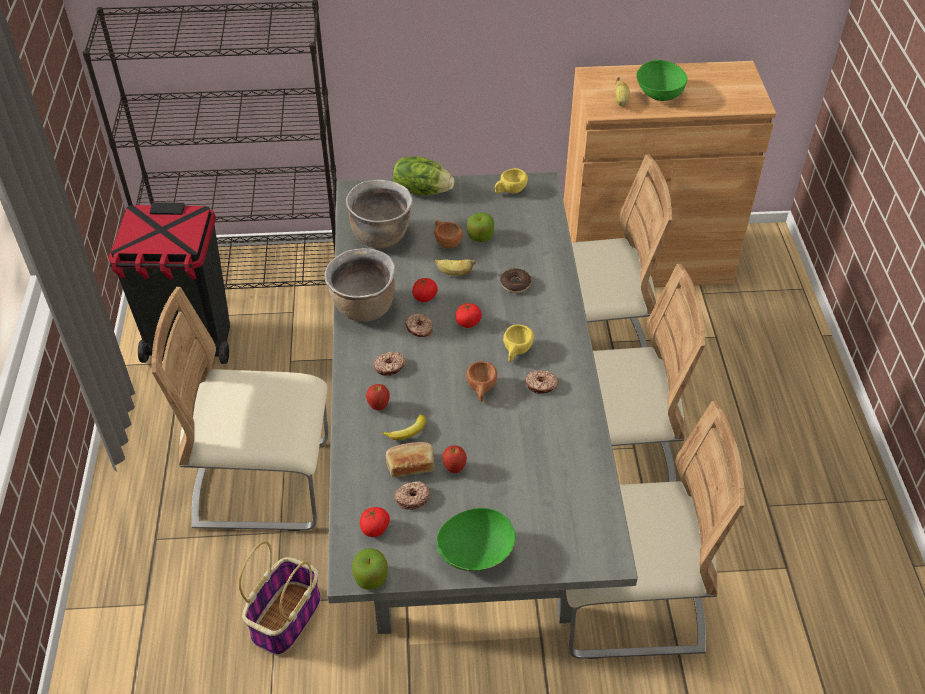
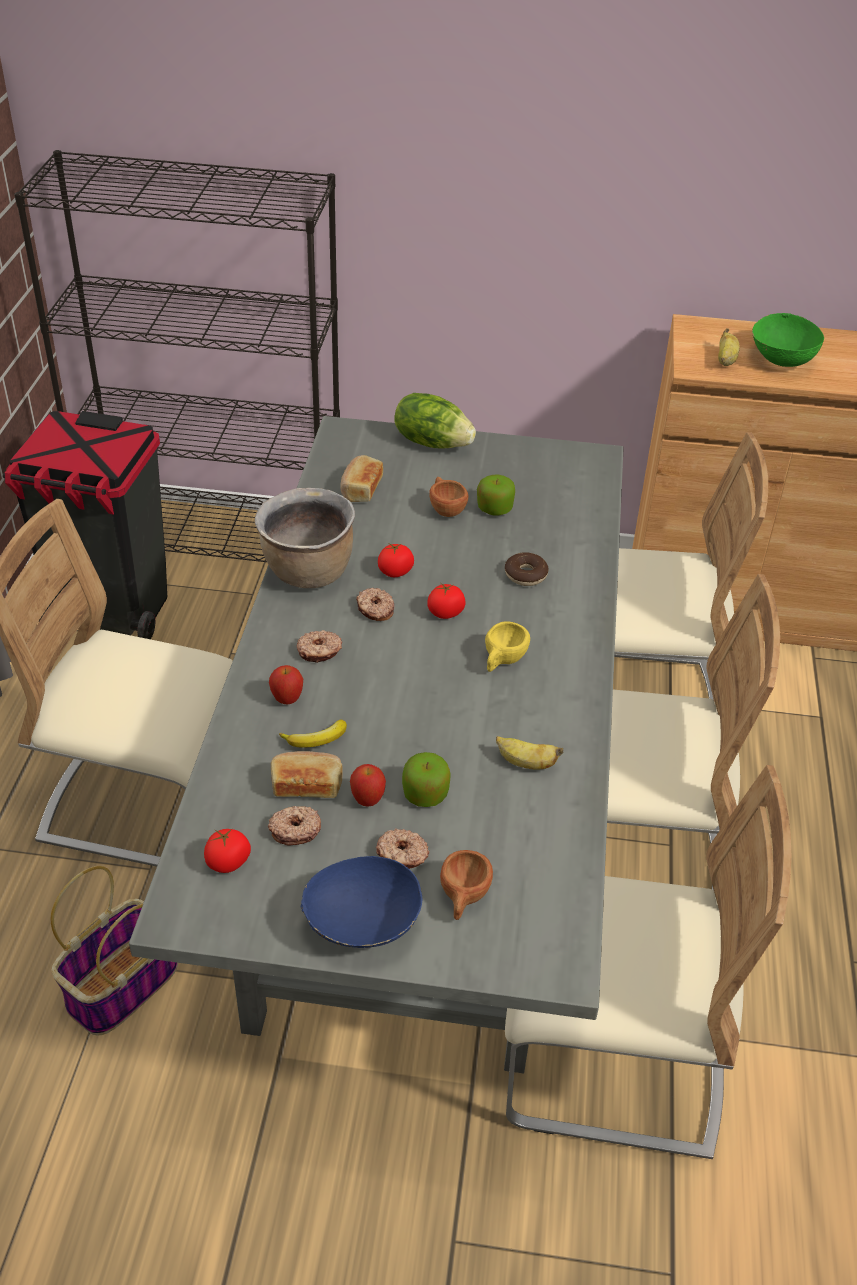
camera: 10 degrees right, 5 degrees down
brown cooking pot [346,180,413,248] -> bread [340,455,383,502]
apple [352,548,388,590] -> apple moved to [402,752,451,807]
banana [435,259,476,276] -> banana moved to [496,736,563,770]
green bowl [437,508,516,571] -> blue bowl [301,856,422,948]
brown cup [466,361,497,402] -> brown cup moved to [440,850,493,920]
yellow cup [495,168,528,194] -> none
donut [526,370,558,394] -> donut moved to [376,828,429,869]

